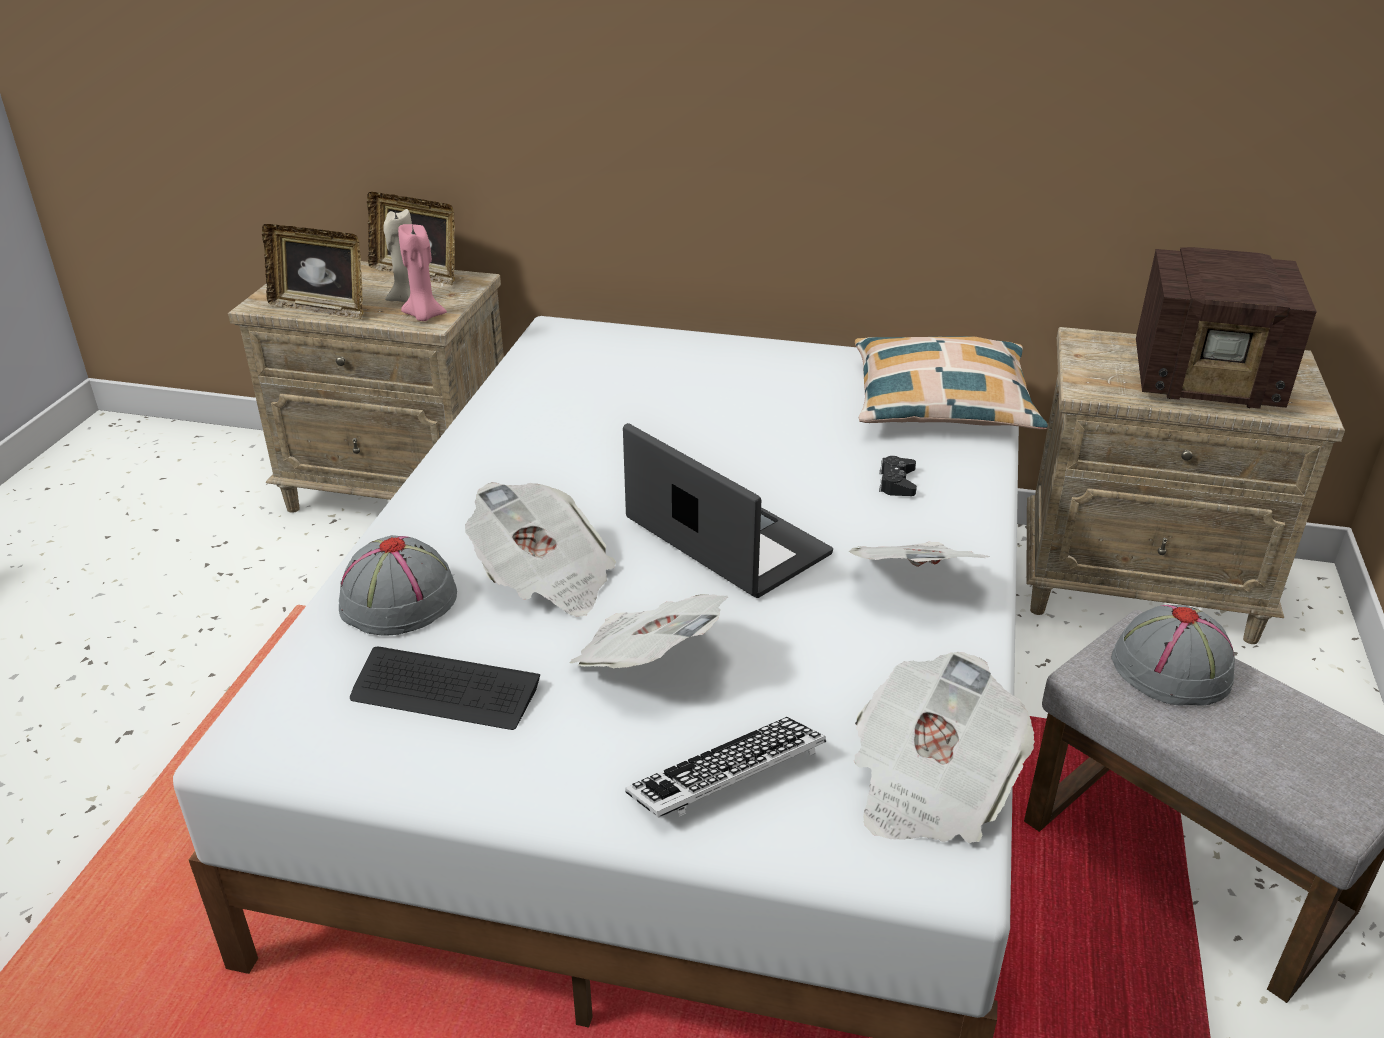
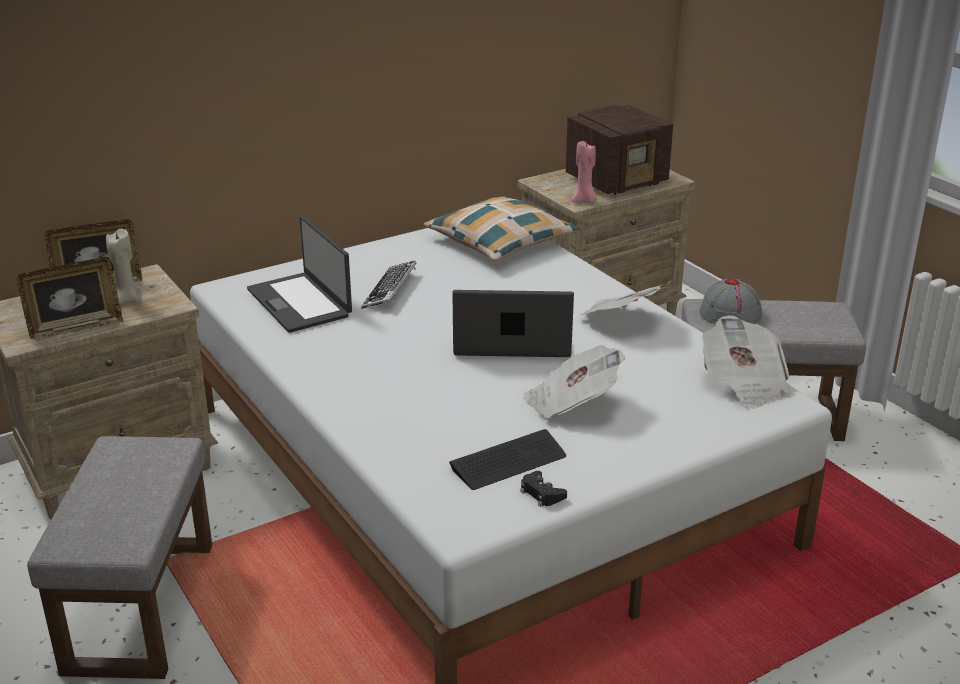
camera: 45 degrees left, 5 degrees down
grey hat [339,535,457,636] -> none
pink candle [398,224,447,321] -> pink candle moved to [572,141,596,203]
newspaper [465,482,616,617] -> none
keyboard [625,717,826,818] -> keyboard moved to [361,261,416,309]
black game controller [879,456,917,496] -> black game controller moved to [520,471,567,507]
none -> grey ottoman [27,436,212,679]
none -> laptop [247,216,352,333]

